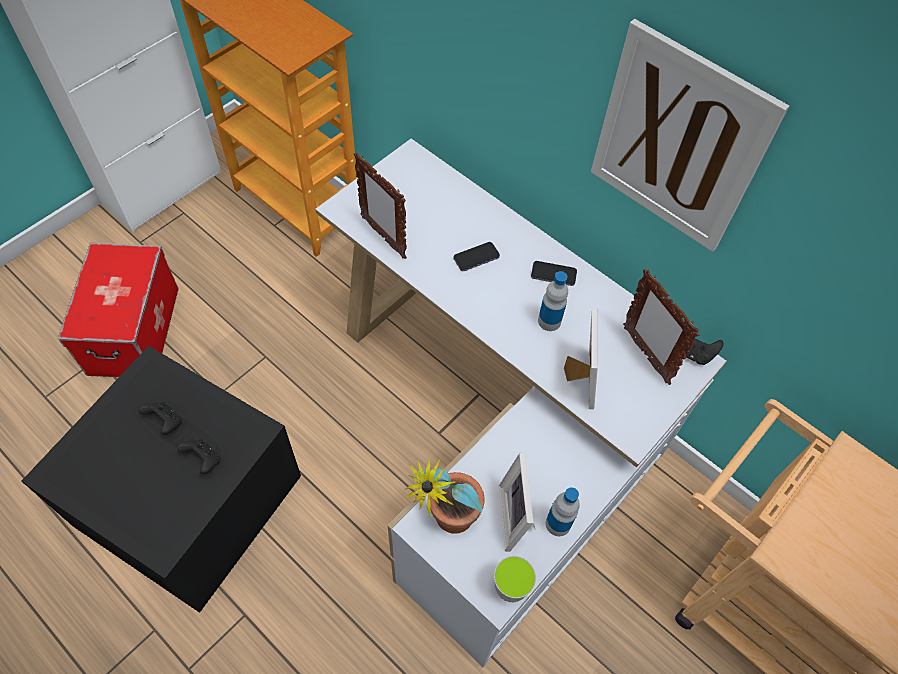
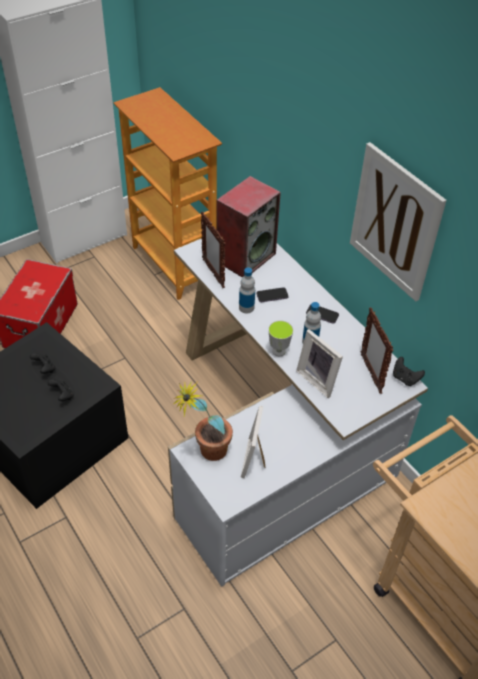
camera: 15 degrees right, 10 degrees down
cup [494,556,536,602] -> cup moved to [268,320,293,356]
bottle [546,487,580,536] -> bottle moved to [239,268,255,313]
picture frame [564,308,598,409] -> picture frame turned 120 degrees clockwise [296,329,343,398]
none -> speaker [216,176,281,277]

